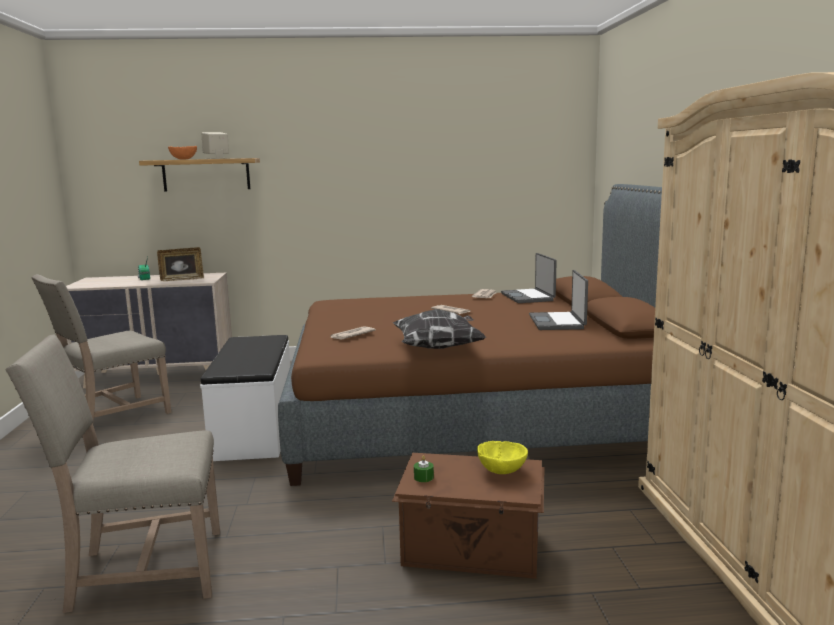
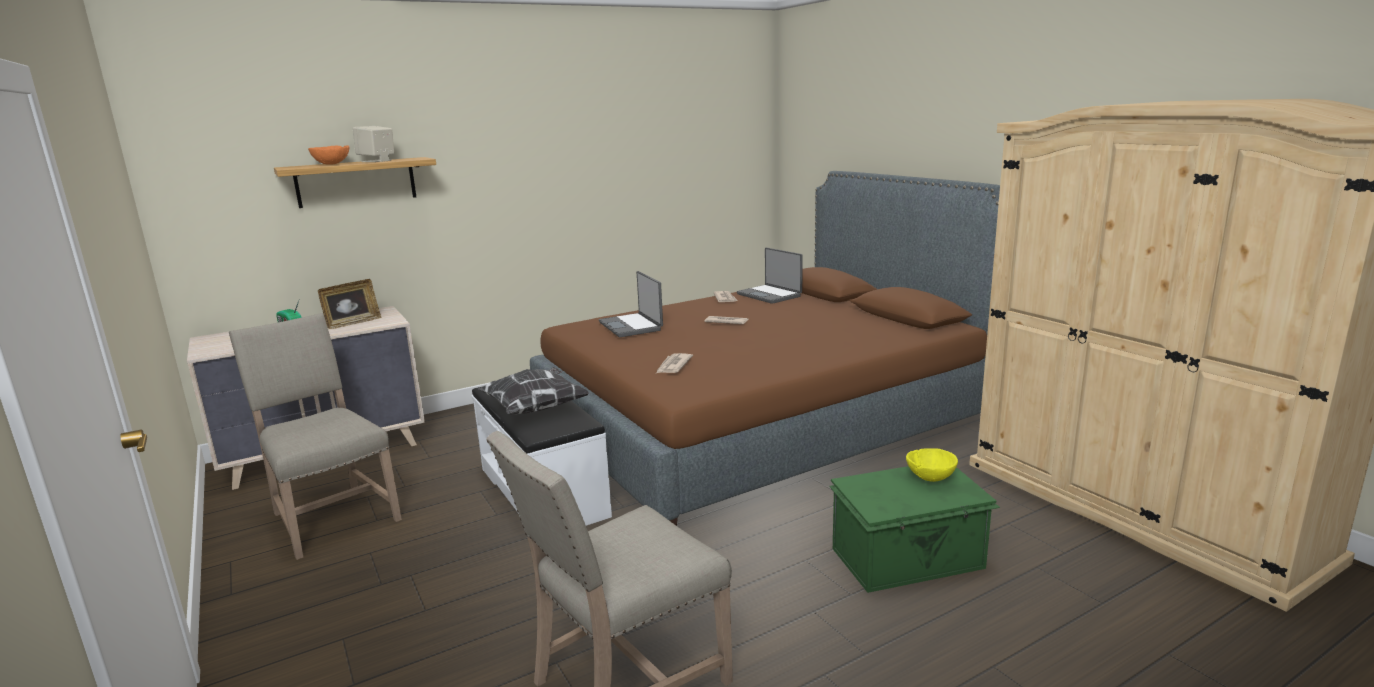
camera: 25 degrees left, 5 degrees up
beige chair [31,274,171,421] -> beige chair turned 120 degrees clockwise [229,313,402,560]
brown storage box [392,453,545,579] -> green storage box [829,466,1000,593]
pillow [393,309,486,349] -> pillow moved to [478,367,590,415]
green candle [414,455,434,482] -> none
laptop [529,270,588,330] -> laptop moved to [599,271,663,337]

